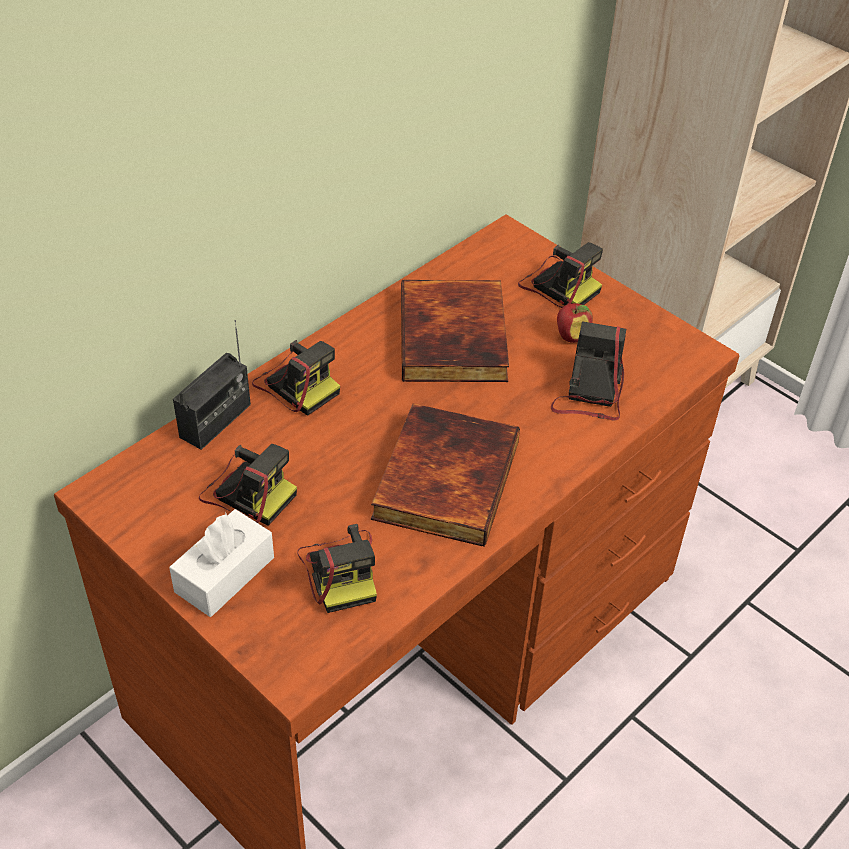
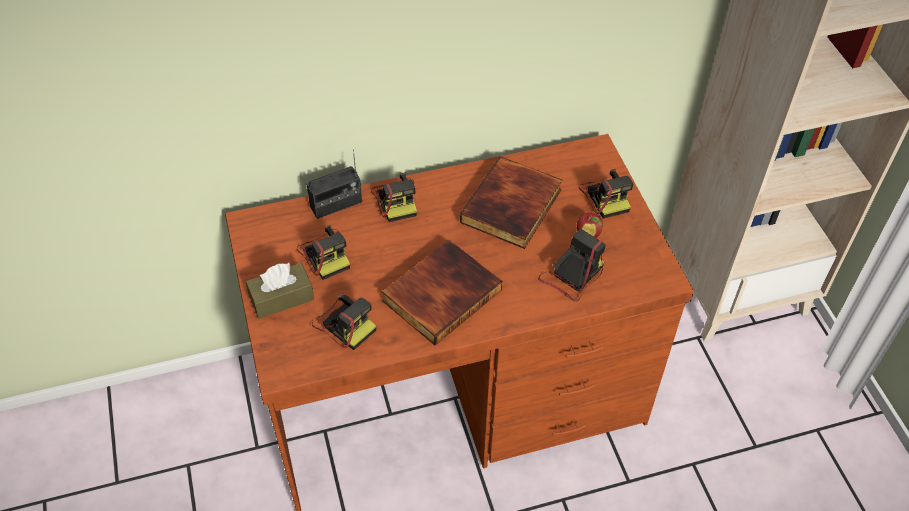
camera: 30 degrees right, 5 degrees up
white tissue box [169,509,274,617] -> brown tissue box [246,263,314,319]
camera [297,524,377,613] -> camera turned 60 degrees counterclockwise [312,293,376,350]

